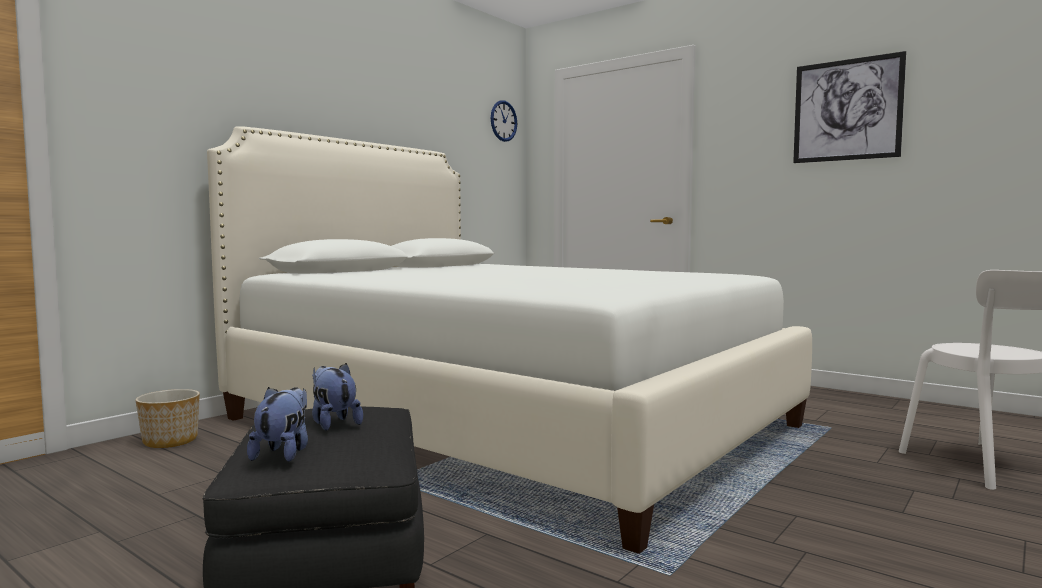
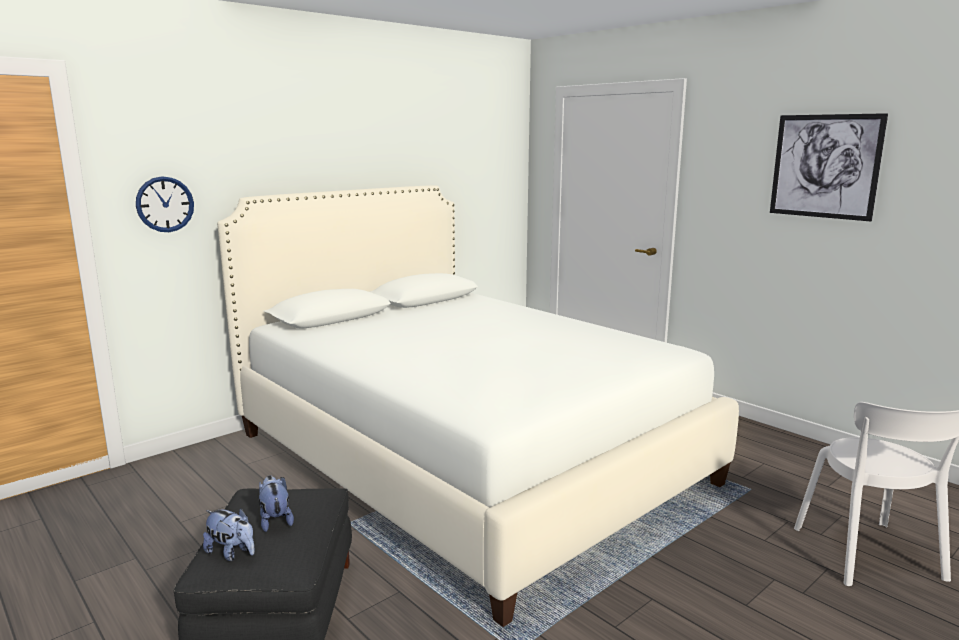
camera: 10 degrees right, 10 degrees up
planter [136,389,200,448] -> none
plush toy [247,387,308,462] -> plush toy turned 105 degrees clockwise [203,509,255,561]
wall clock [491,100,517,142] -> wall clock moved to [136,176,194,232]

